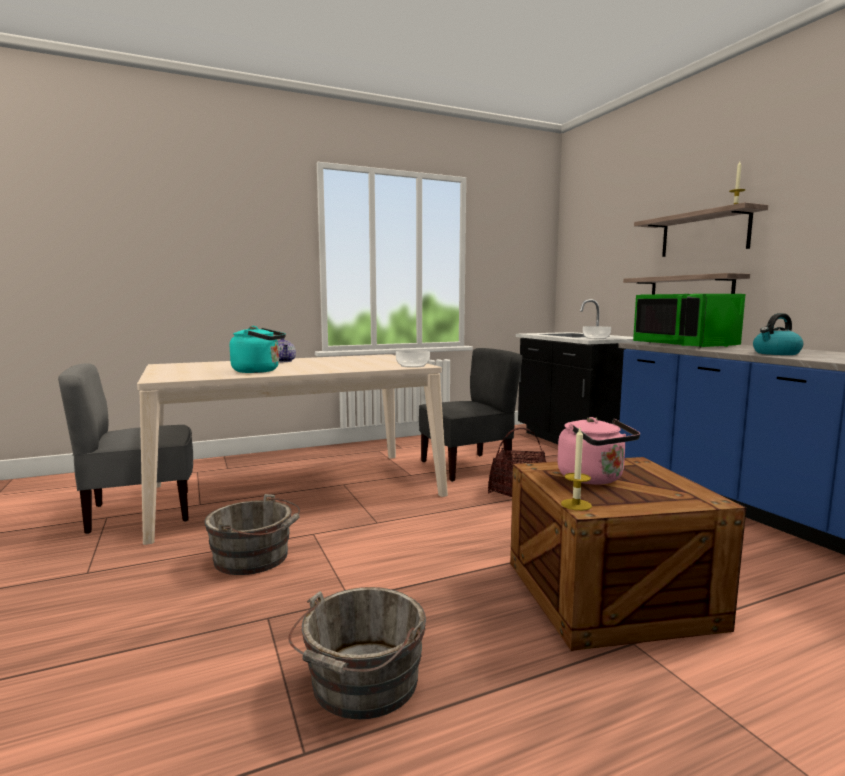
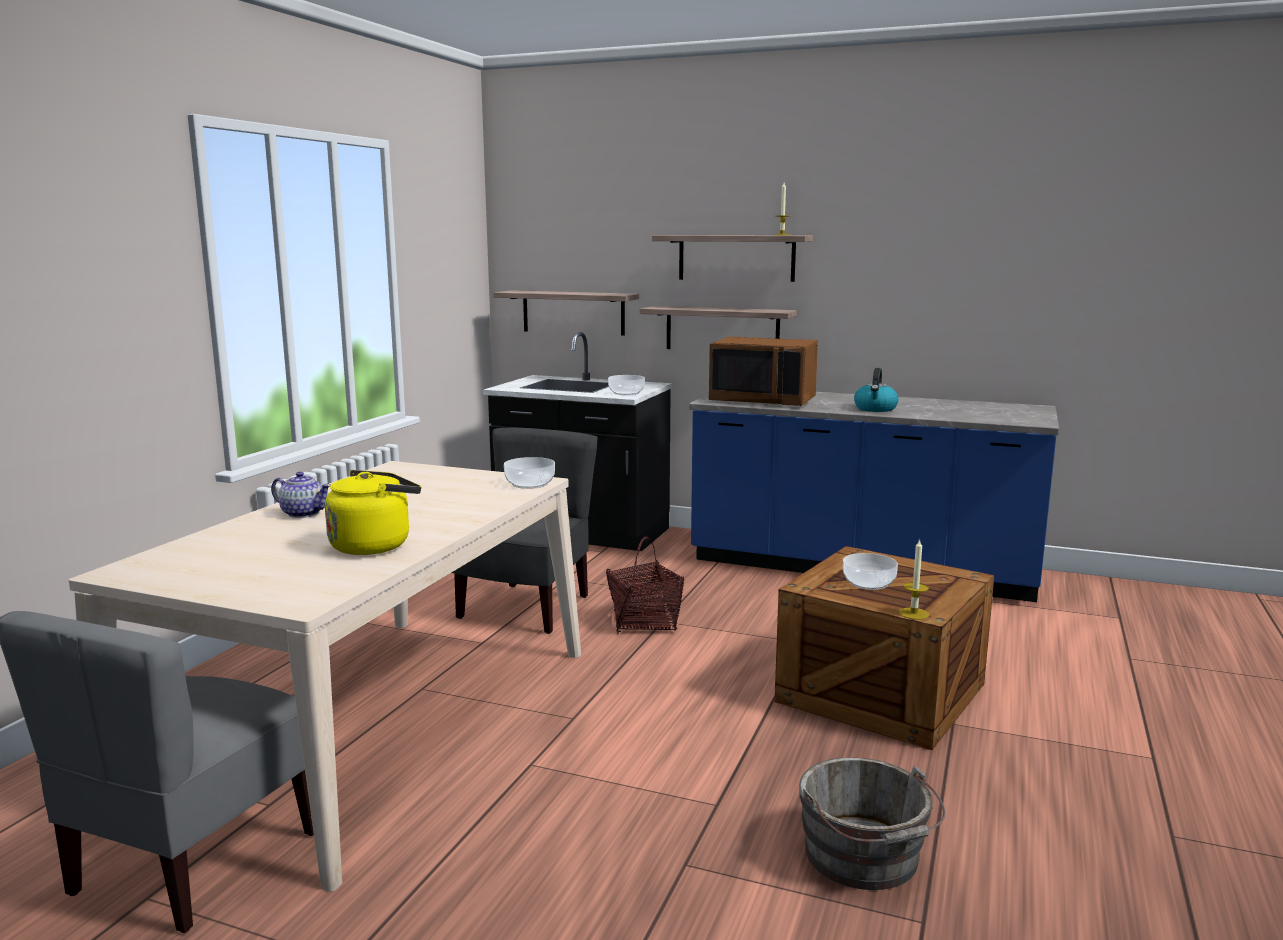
camera: 45 degrees left, 5 degrees up
grey bucket [204,494,300,575] -> none
turquoise kettle [230,326,286,373] -> yellow kettle [325,470,421,555]
pink kettle [558,417,640,485] -> bowl [843,553,898,590]
green microwave [633,294,745,348] -> brown microwave [709,336,818,406]
none -> shelf [493,290,639,336]

